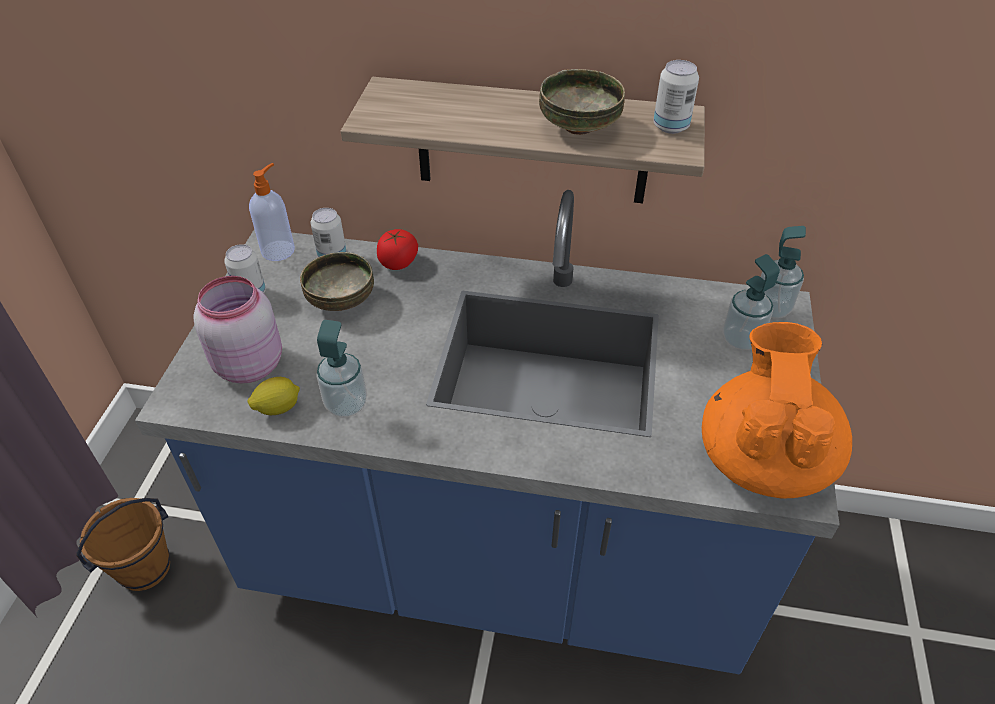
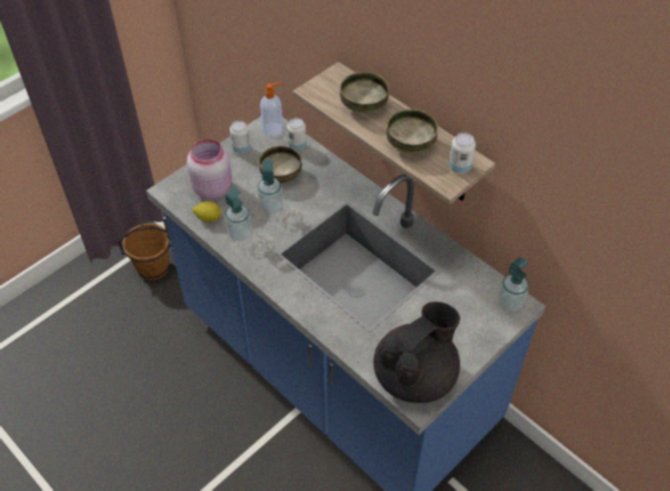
camera: 35 degrees right, 5 degrees up
tomato [377,229,418,270] -> none
orange teapot [702,322,852,499] -> black teapot [373,302,460,403]
soap dispenser [723,254,780,350] -> soap dispenser moved to [257,160,283,213]
none -> bowl [340,72,389,113]

